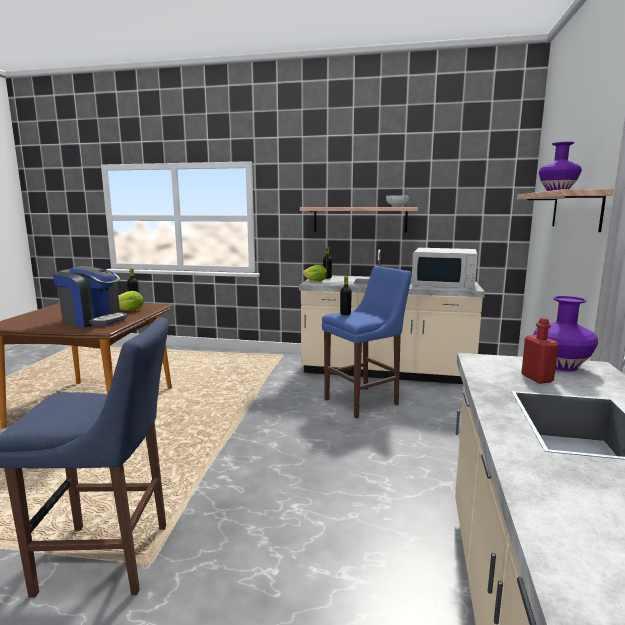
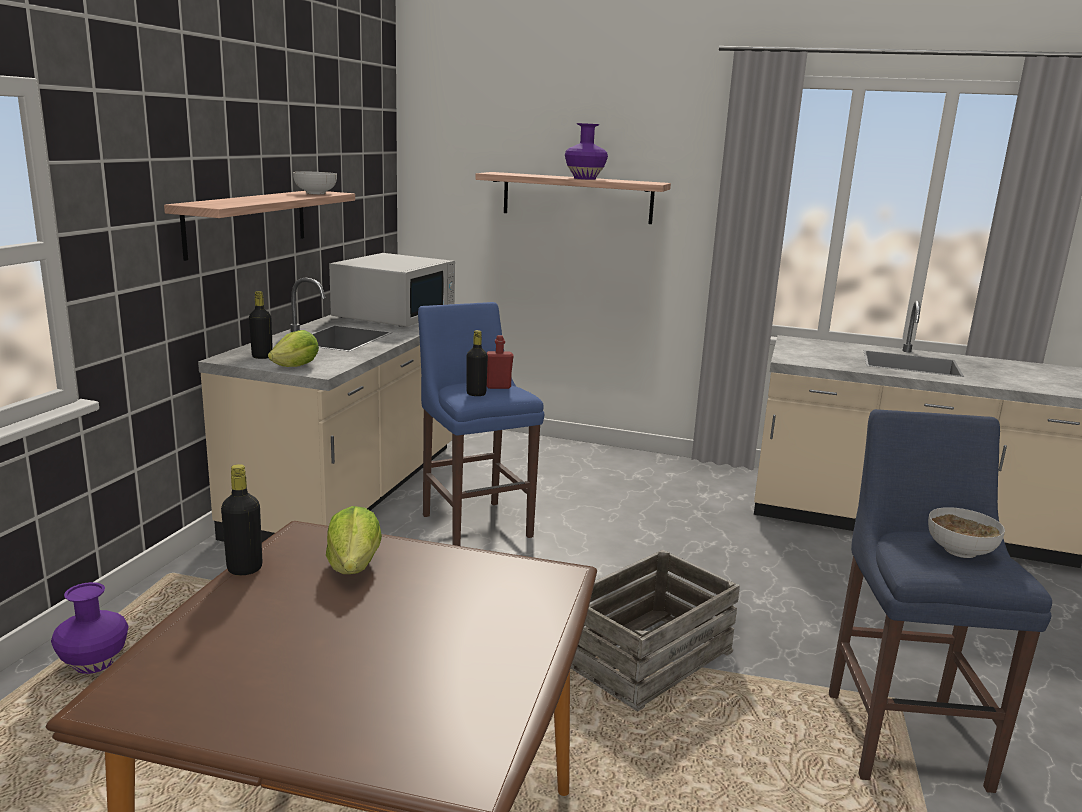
camera: 85 degrees left, 5 degrees up
coffee machine [53,266,128,327] -> none
red bottle [521,318,559,384] -> red bottle moved to [487,335,514,389]
purple vase [533,296,598,371] -> purple vase moved to [51,582,129,674]
none -> crate [571,550,740,712]
none -> bowl [928,507,1005,558]

